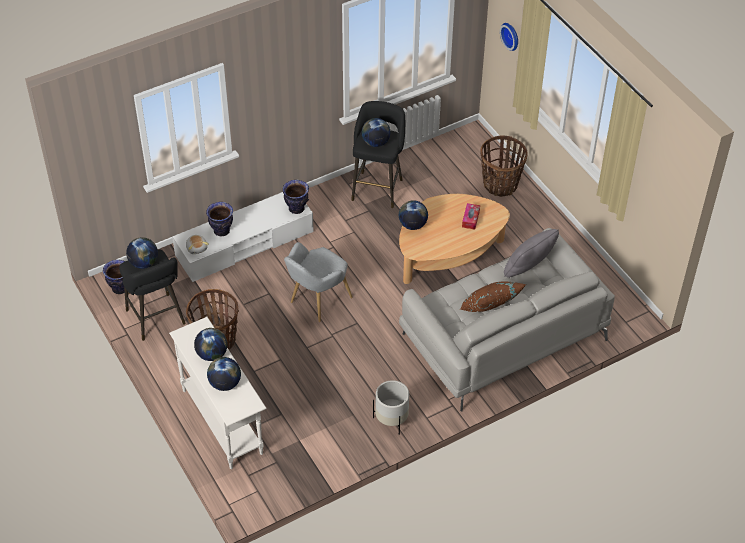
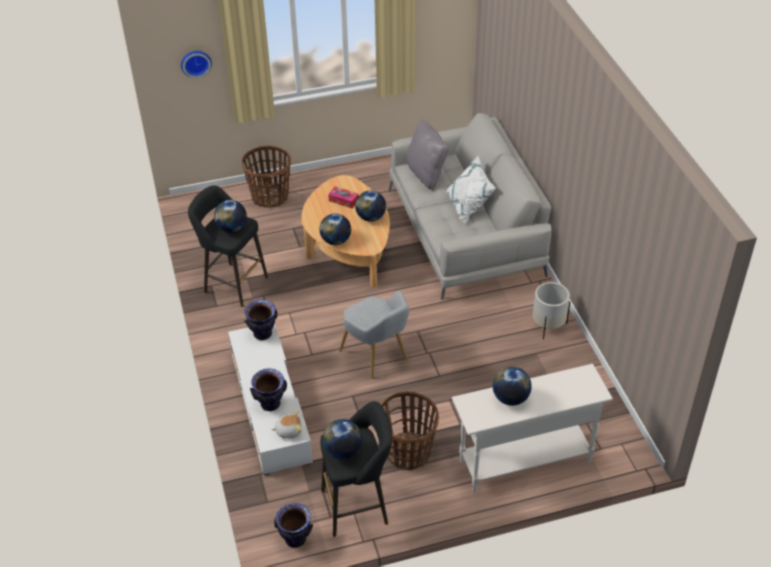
camera: 75 degrees left, 5 degrees down
globe [207,357,241,391] -> globe moved to [355,190,386,222]
brown pillow [460,281,527,312] -> white pillow [446,156,496,224]

